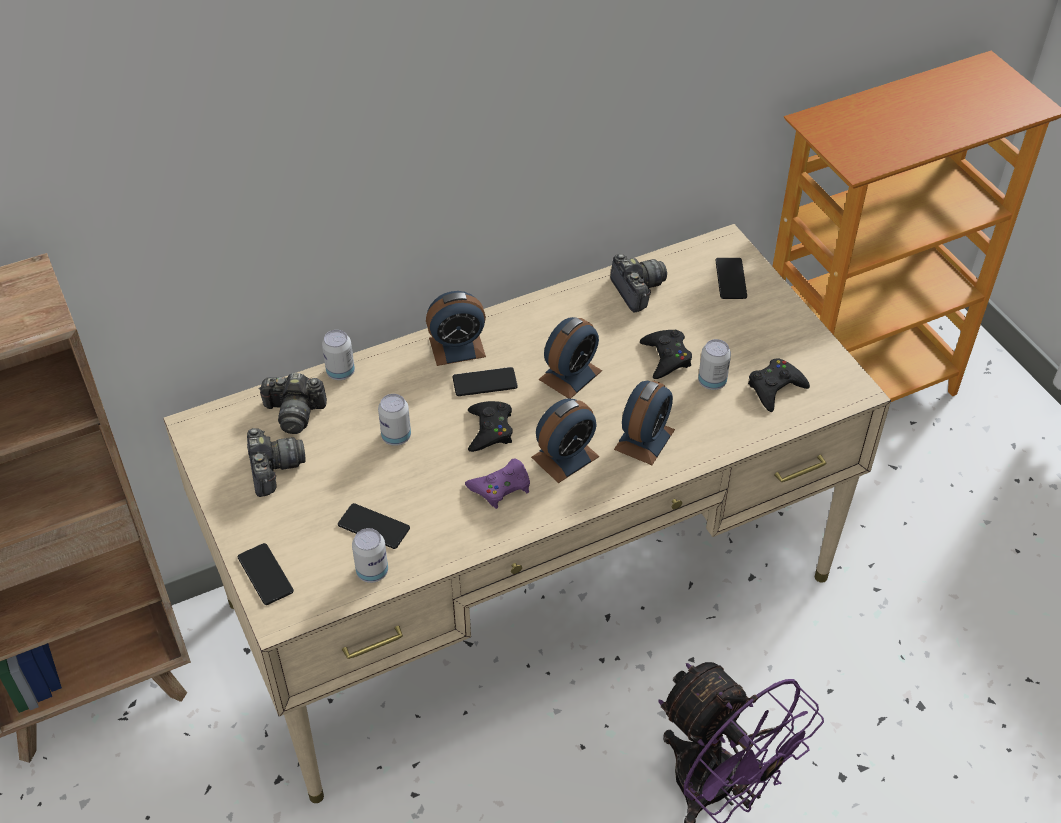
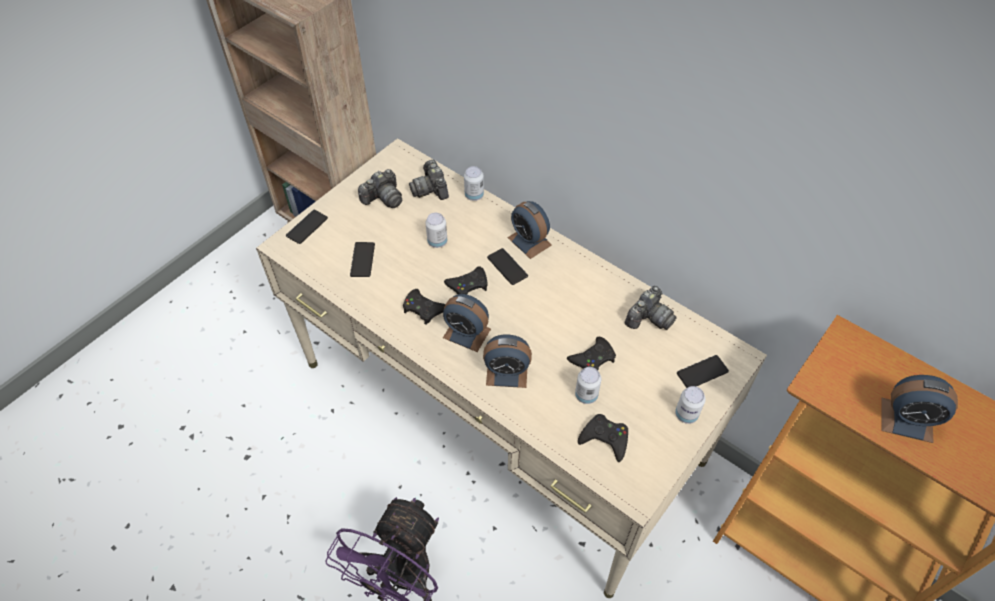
camera: 65 degrees right, 5 degrees up
can [352,528,388,583] -> can moved to [675,386,705,424]
purple game controller [465,459,530,509] -> black game controller [403,289,446,325]
alarm clock [539,317,602,399] -> alarm clock moved to [881,375,958,443]

